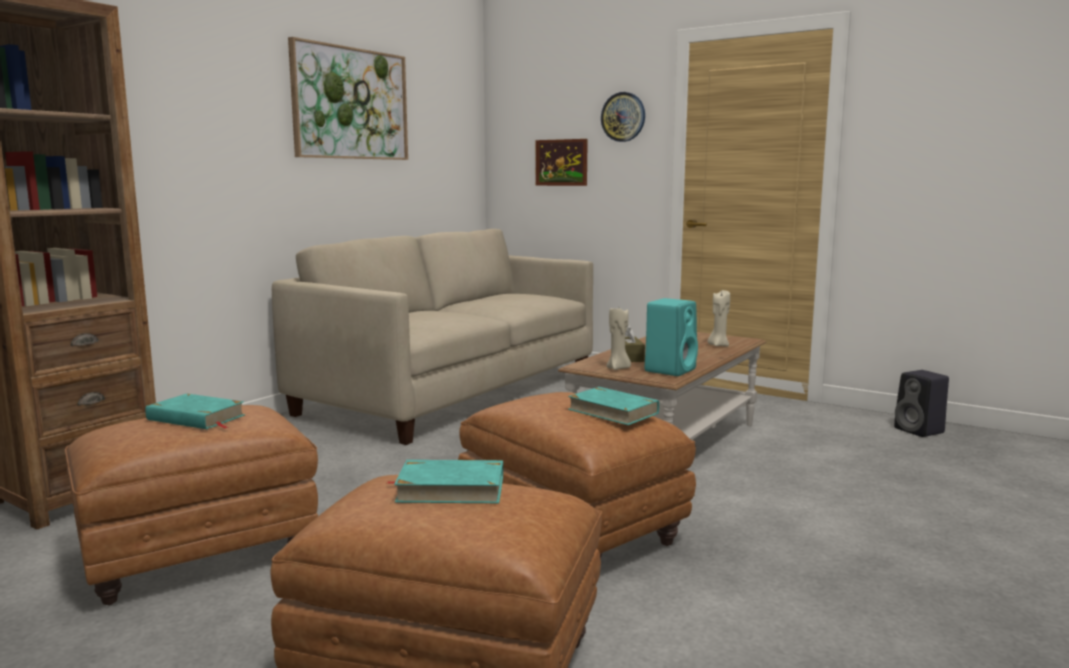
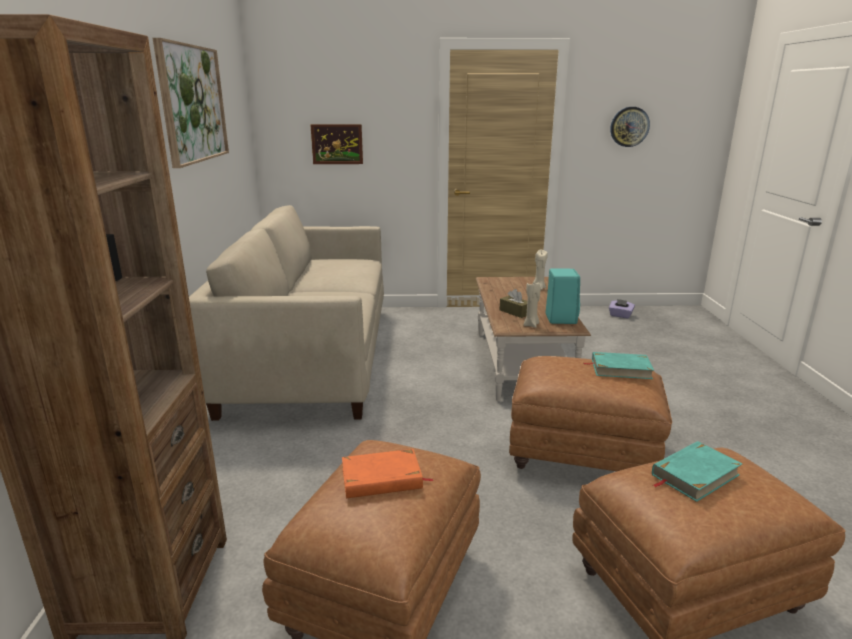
camera: 35 degrees left, 10 degrees up
turquoise book [145,394,245,429] -> orange book [342,449,433,498]
wall clock [601,92,645,142] -> wall clock moved to [610,107,650,147]
black speaker [894,370,949,437] -> purple tissue box [609,299,635,319]

